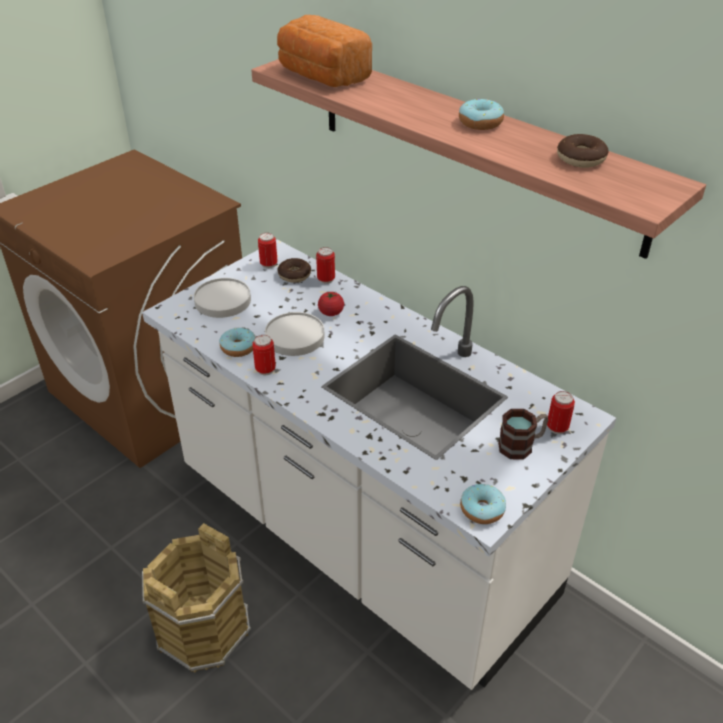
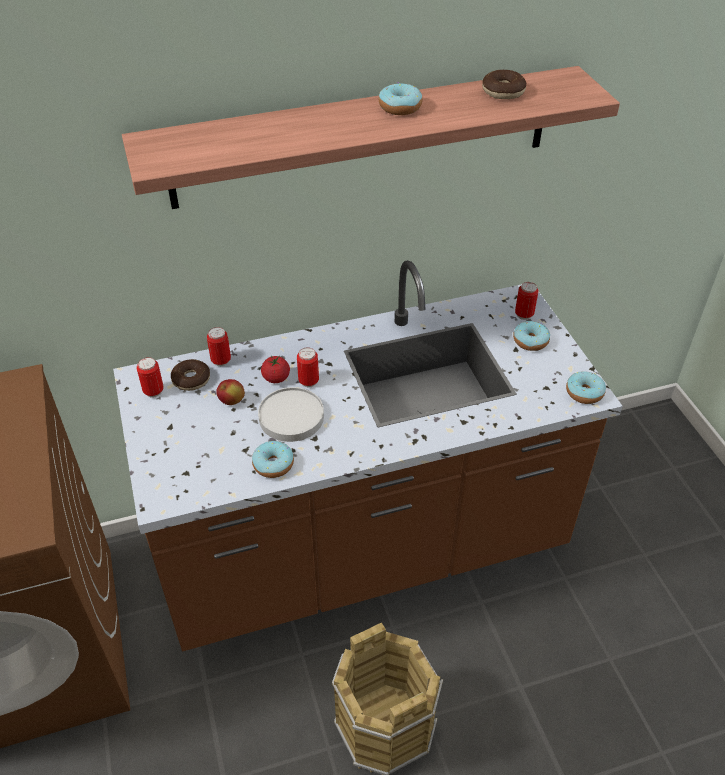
camera: 60 degrees left, 5 degrees up
white counter [142,239,616,690] -> brown counter [113,260,623,651]
white plate [194,278,251,318] -> none
can [252,335,276,375] -> can moved to [297,348,319,387]
bread [277,15,372,87] -> none
mug [498,409,548,459] -> donut [513,321,550,351]
none -> apple [216,379,245,405]

